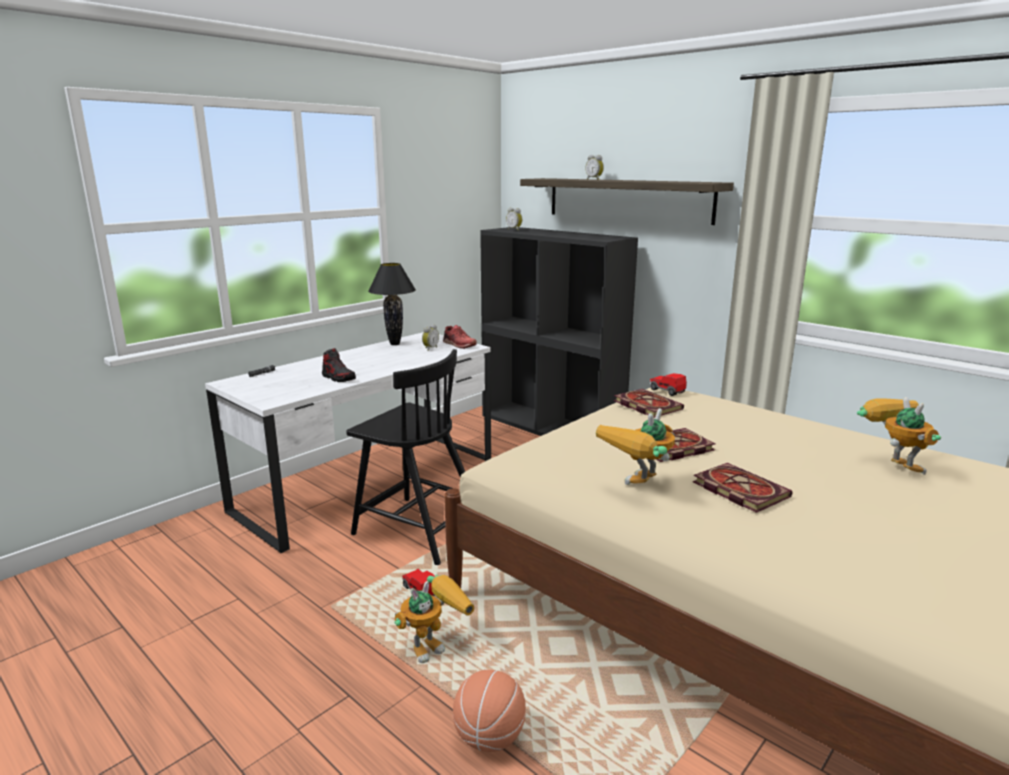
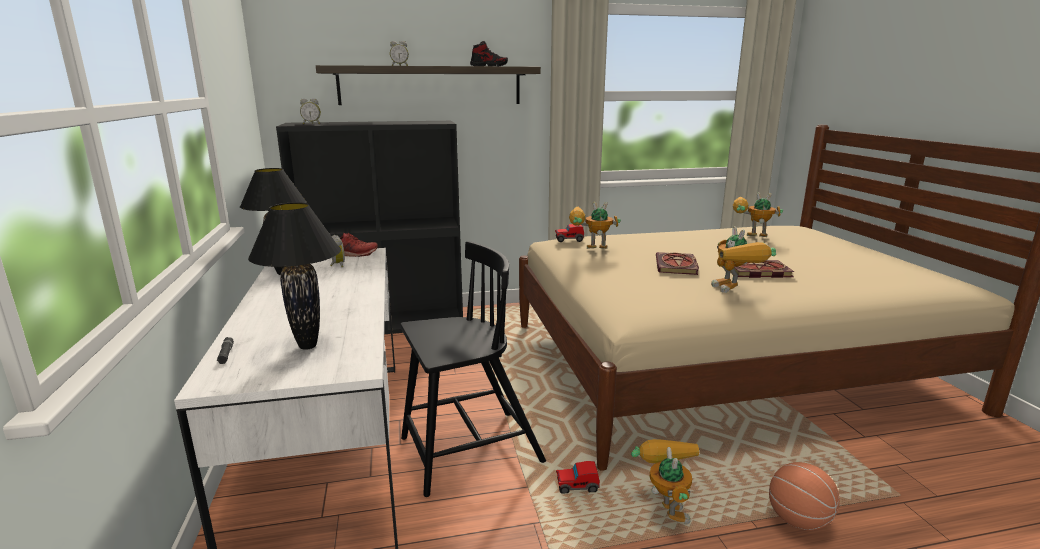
camera: 55 degrees left, 0 degrees up
shoe [322,348,356,382] -> shoe moved to [470,40,508,66]
book [614,389,684,418] -> toy robot [569,202,621,249]
none -> black table lamp [248,202,341,350]

